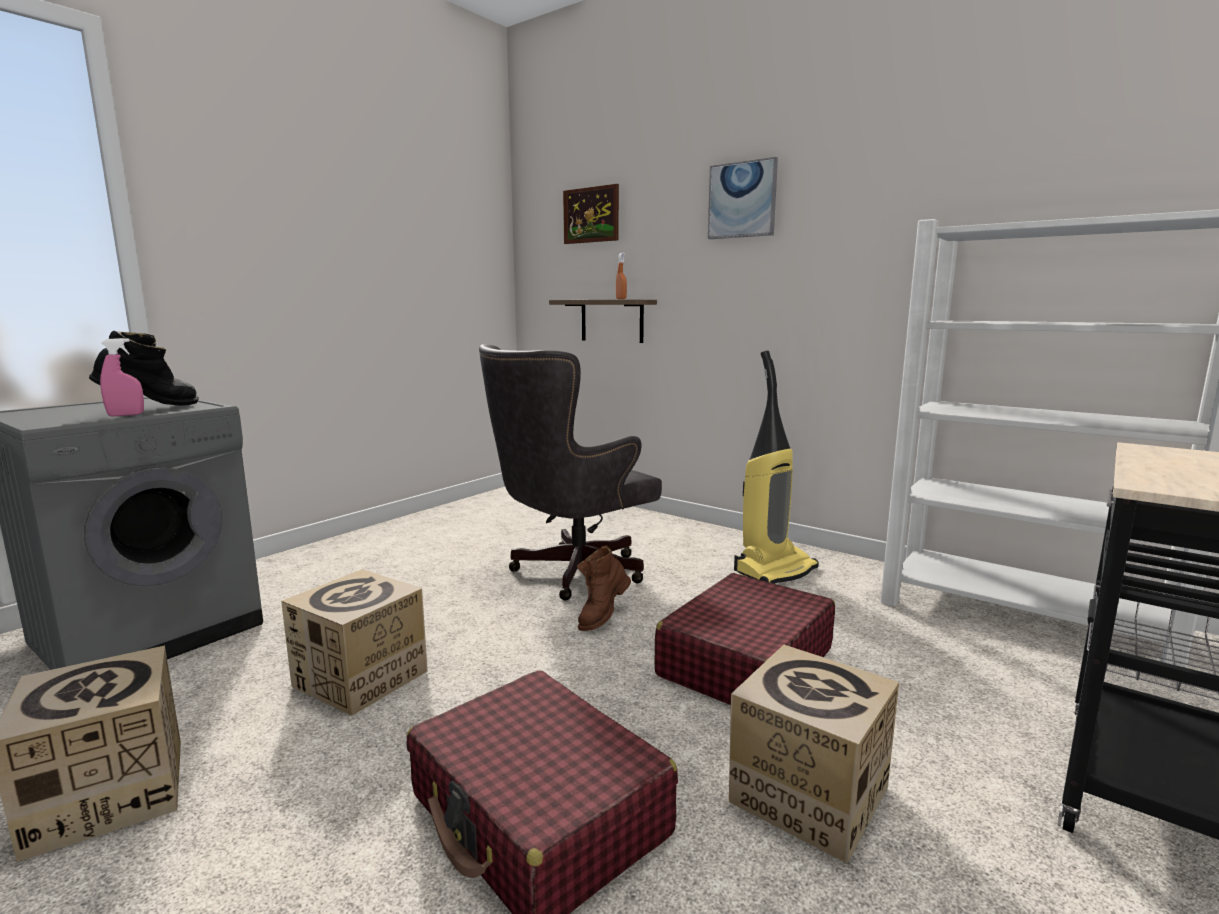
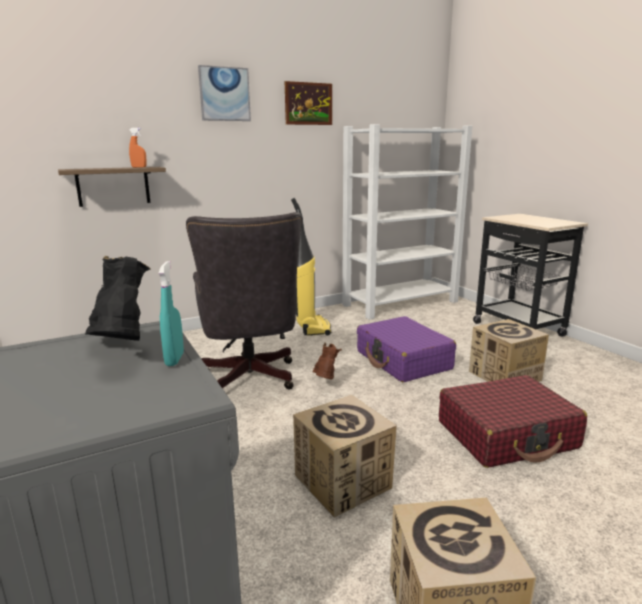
camera: 65 degrees left, 5 degrees up
pink spray bottle [100,338,144,416] -> turquoise spray bottle [158,261,184,366]
picture [563,184,619,244] -> picture moved to [285,81,332,125]
brown boot [577,546,631,631] -> brown boot turned 150 degrees counterclockwise [312,342,342,380]
red suitcase [654,573,835,705] -> purple suitcase [357,316,456,382]

